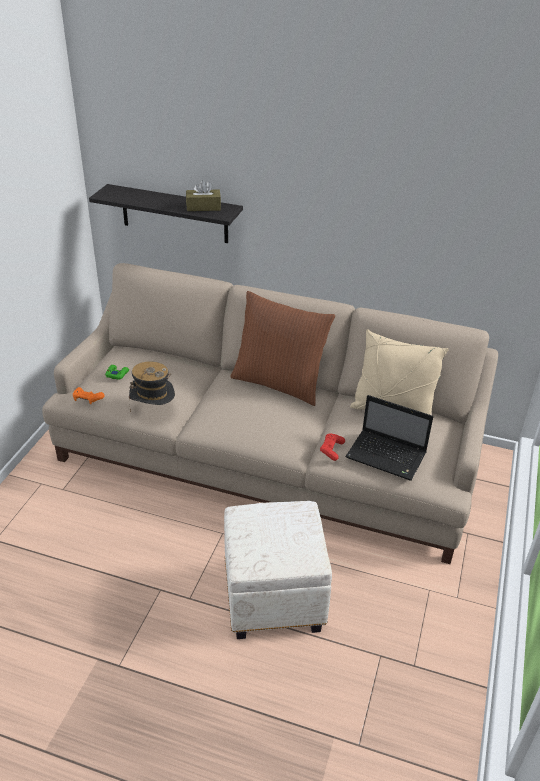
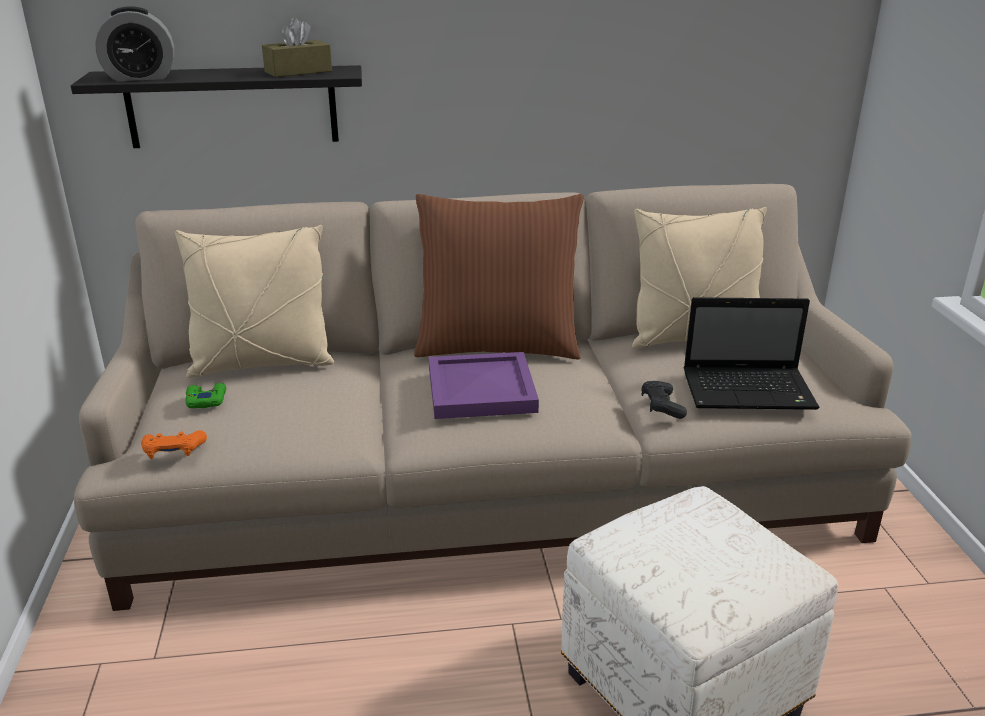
camera: 25 degrees left, 10 degrees down
hat [129,361,175,412] -> none
red game controller [320,433,345,461] -> black game controller [642,381,687,419]
none -> alarm clock [95,6,174,81]
none -> beige pillow [175,225,334,378]
none -> purple tray [429,352,539,419]

